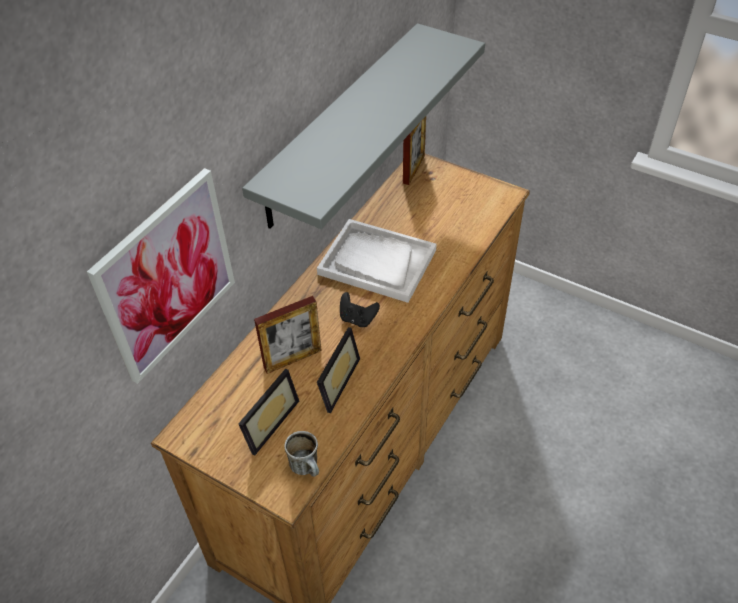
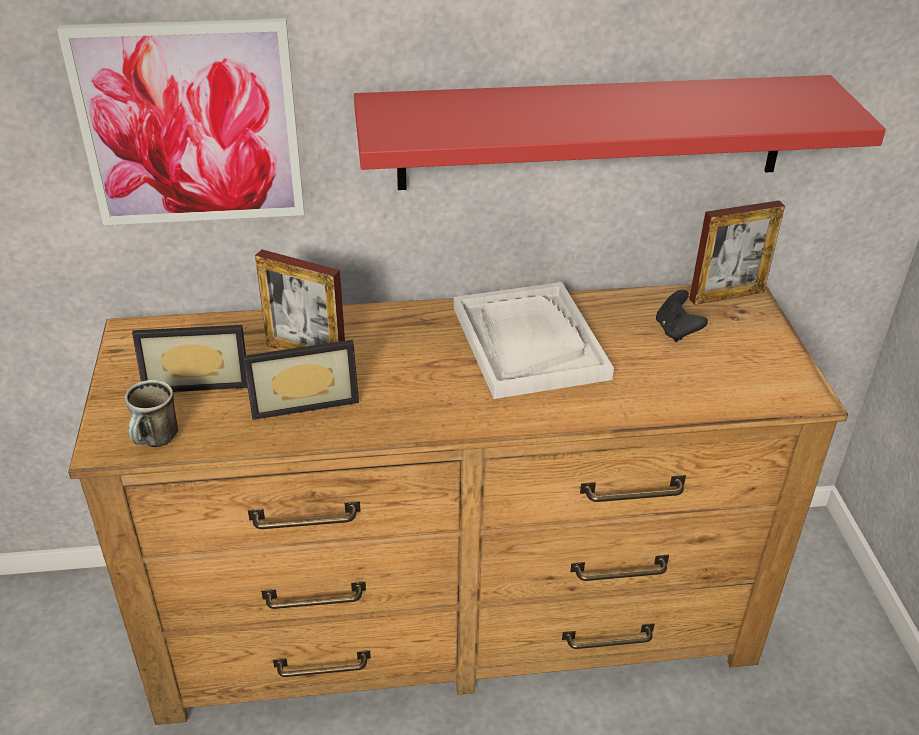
camera: 50 degrees right, 10 degrees down
grey shelf [242,23,485,229] -> red shelf [354,75,886,190]
black game controller [340,292,380,327] -> black game controller moved to [656,290,708,342]

